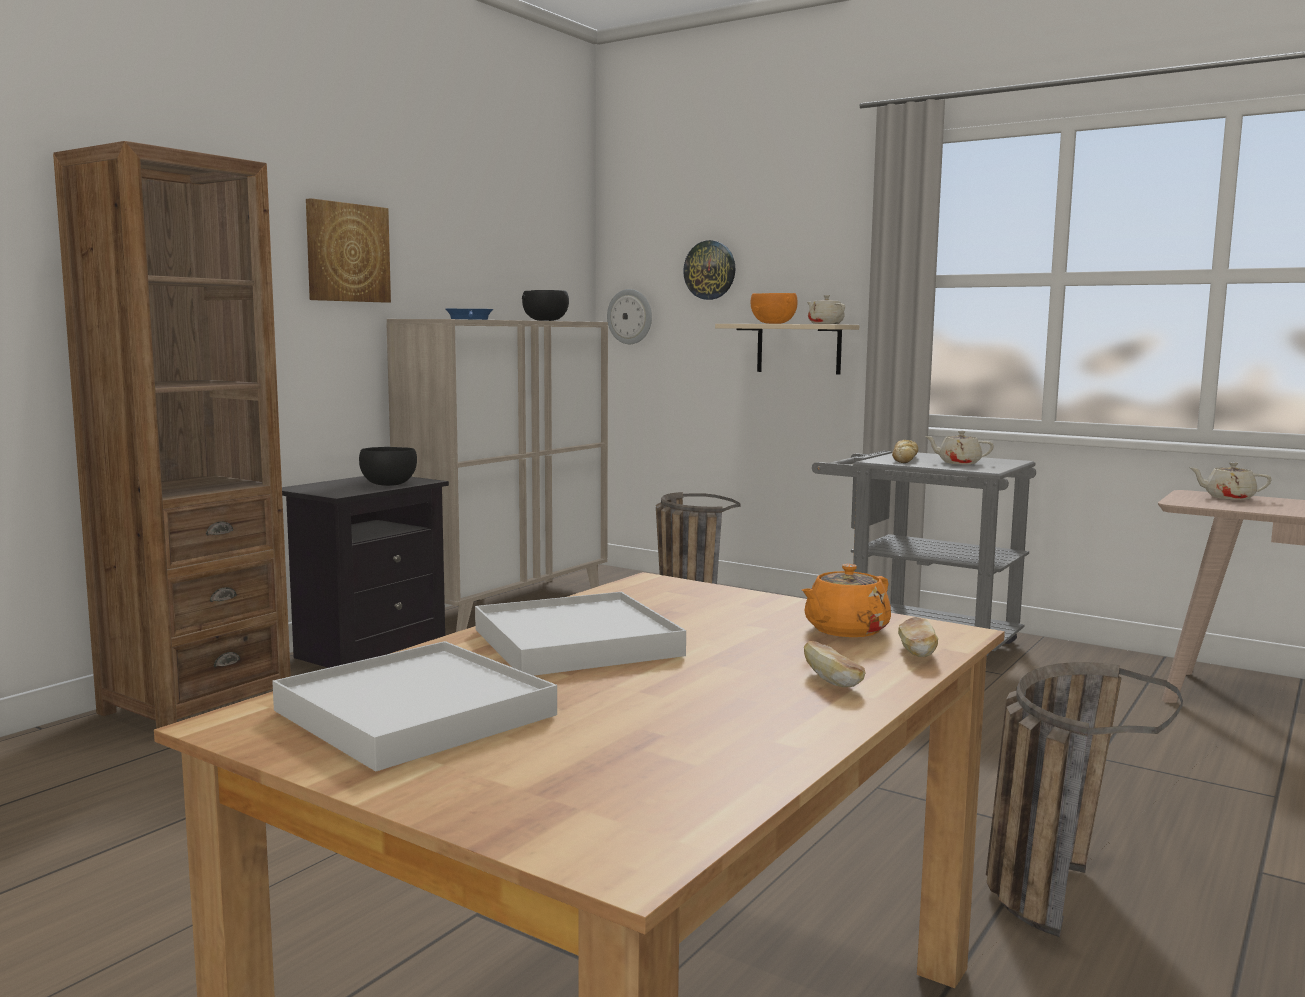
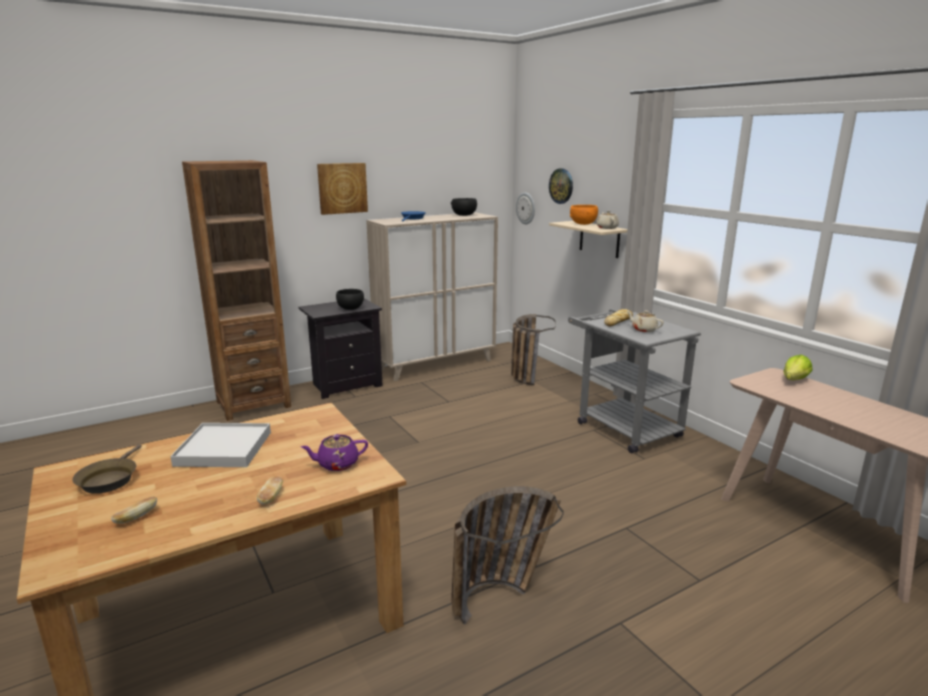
camera: 25 degrees right, 10 degrees up
white tray [272,641,557,771] -> brown frying pan [72,444,142,494]
orange teapot [802,564,891,637] -> purple teapot [301,434,368,471]
bread [898,617,938,657] -> bread moved to [111,497,157,524]
beige teapot [1190,462,1272,500] -> lettuce [784,355,812,380]

